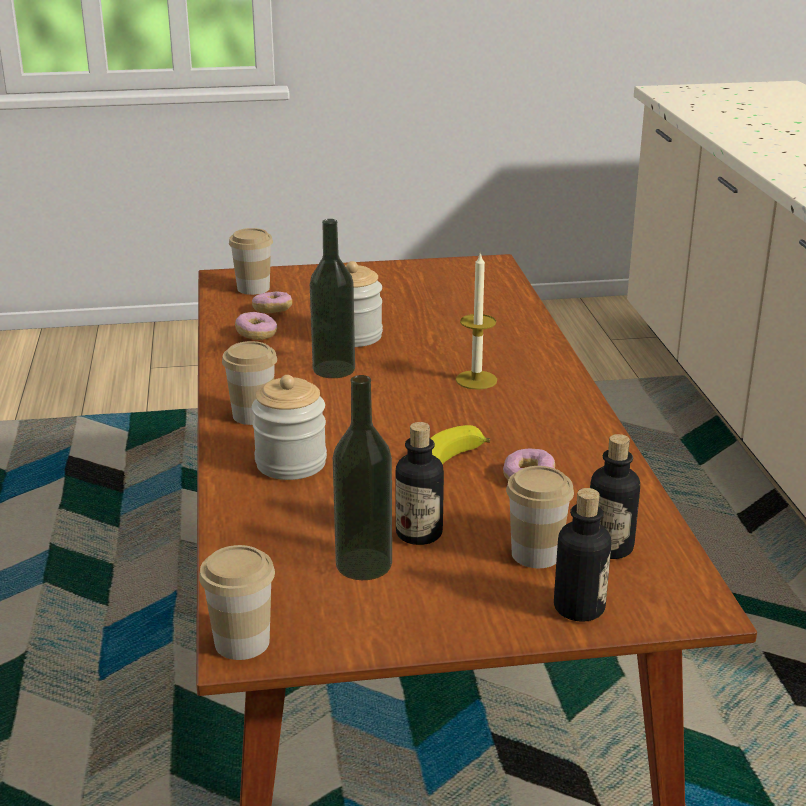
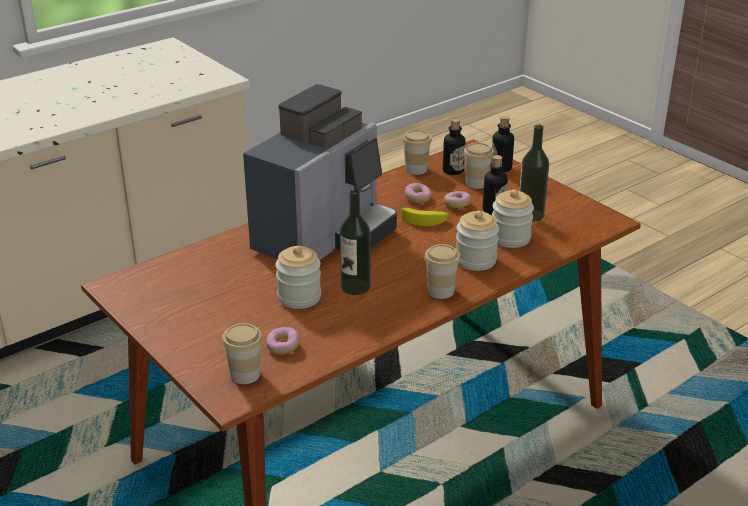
camera: 120 degrees left, 5 degrees up
cup [199,545,275,660] -> cup moved to [402,130,432,175]
donut [235,312,277,340] -> donut moved to [444,191,471,208]
candle [456,251,497,390] -> coffee machine [243,84,397,260]
none -> jar [492,189,534,248]

